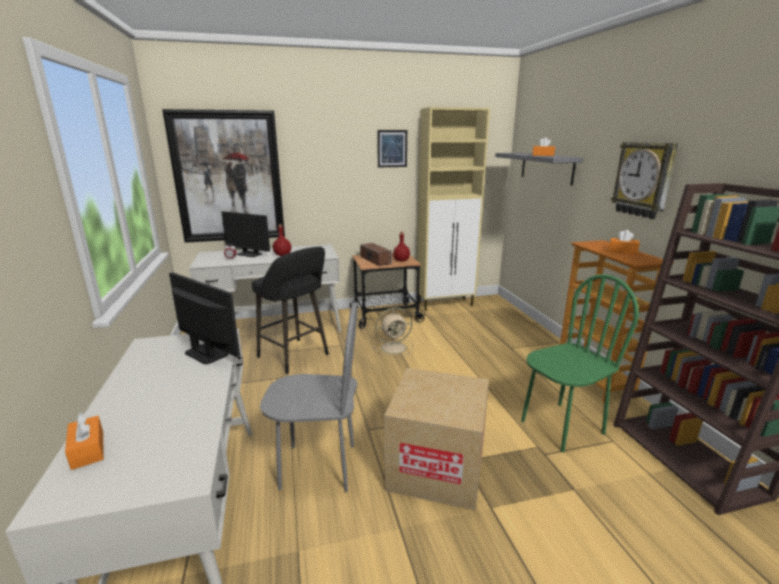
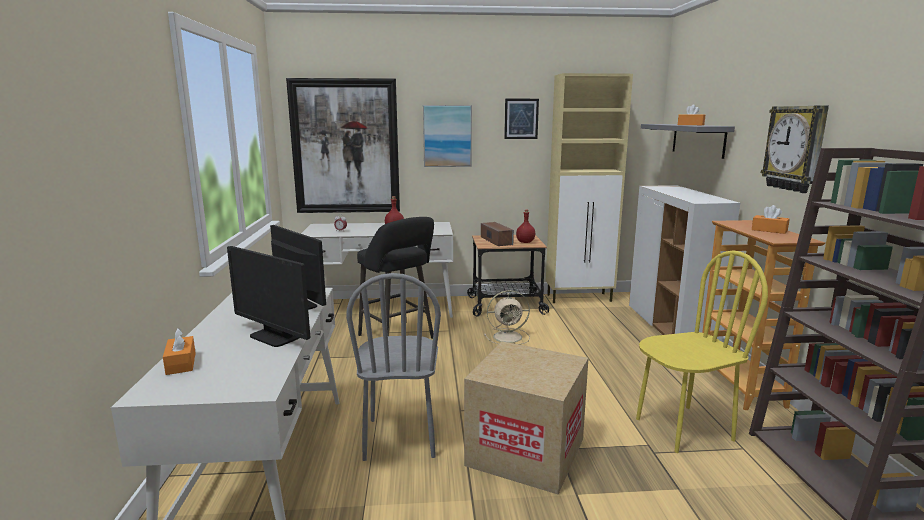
camera: 10 degrees right, 5 degrees down
monitor [221,211,270,257] -> monitor moved to [227,246,310,347]
grey chair [260,302,358,492] -> grey chair turned 75 degrees clockwise [346,273,441,461]
green chair [521,274,639,453] -> yellow chair [636,250,768,453]
none -> picture [423,105,472,167]
none -> white cabinet [629,185,740,341]

